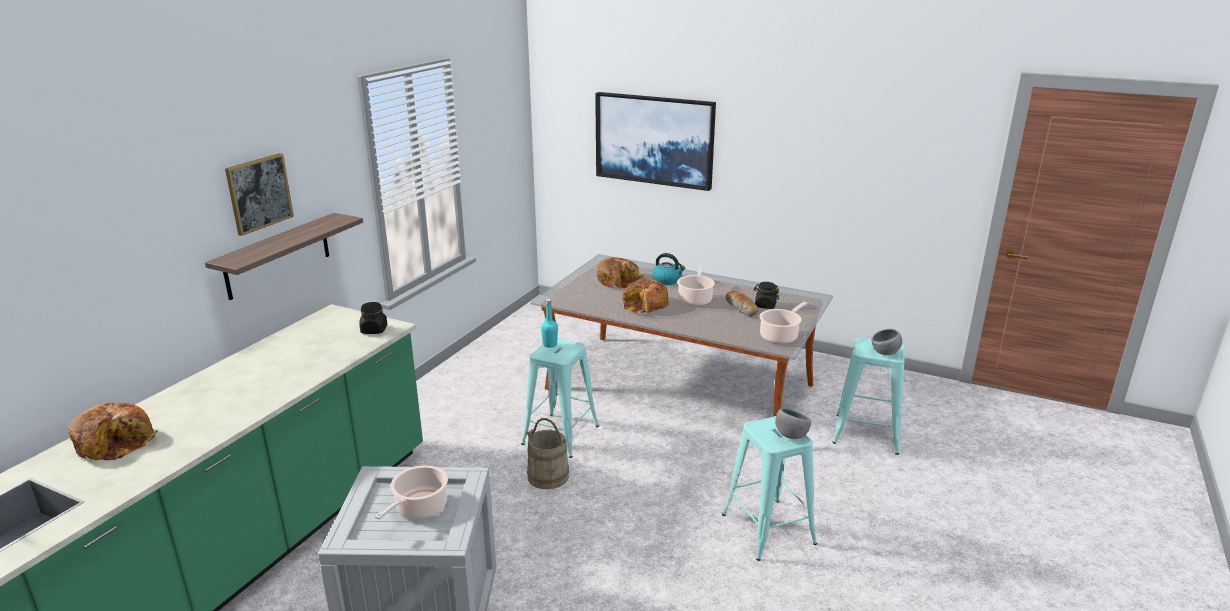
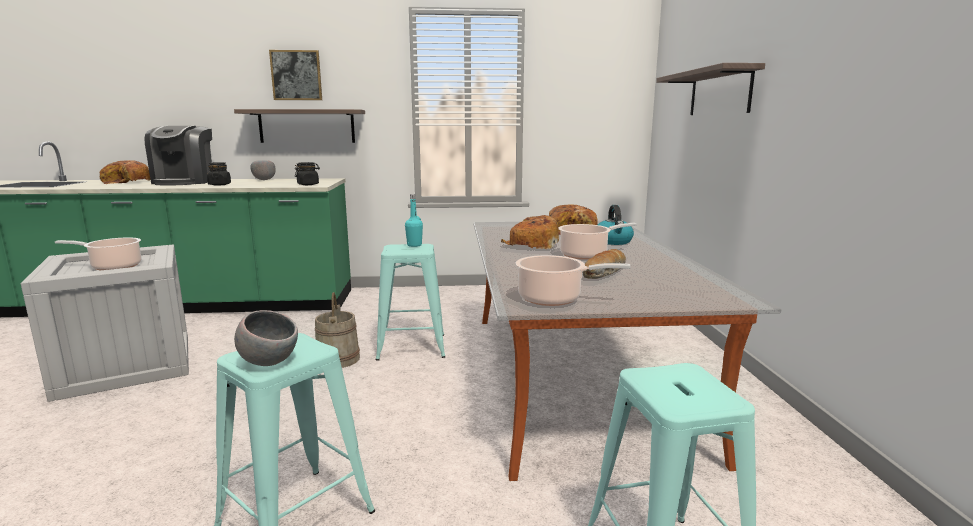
camera: 60 degrees right, 10 degrees down
picture [595,92,716,191] -> shelf [656,63,765,115]
black jar [754,282,779,309] -> black jar moved to [207,162,231,186]
grey bowl [872,329,902,355] -> grey bowl moved to [251,160,276,180]
none -> coffee machine [144,126,212,186]

